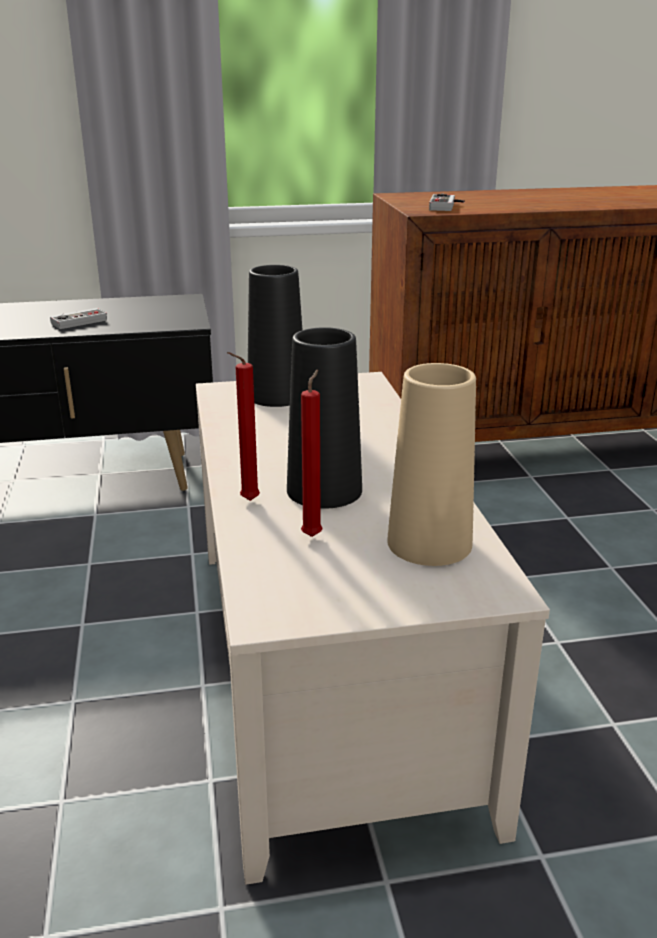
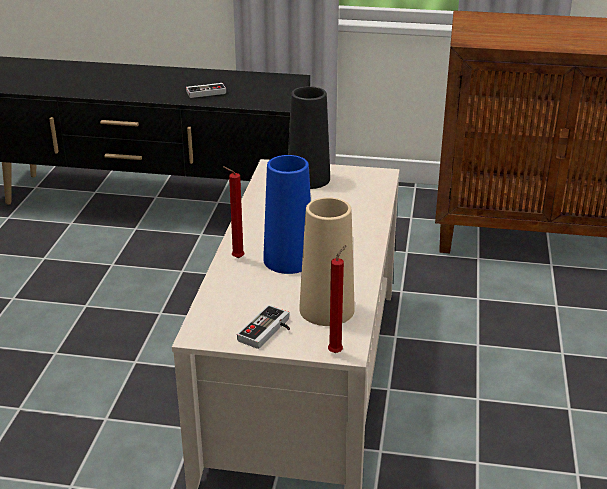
camera: 20 degrees right, 5 degrees up
black vase [287,327,362,509] -> blue vase [263,155,311,274]
red candle [301,369,323,537] -> red candle moved to [328,245,347,353]
game controller [429,194,465,211] -> game controller moved to [237,305,290,349]

